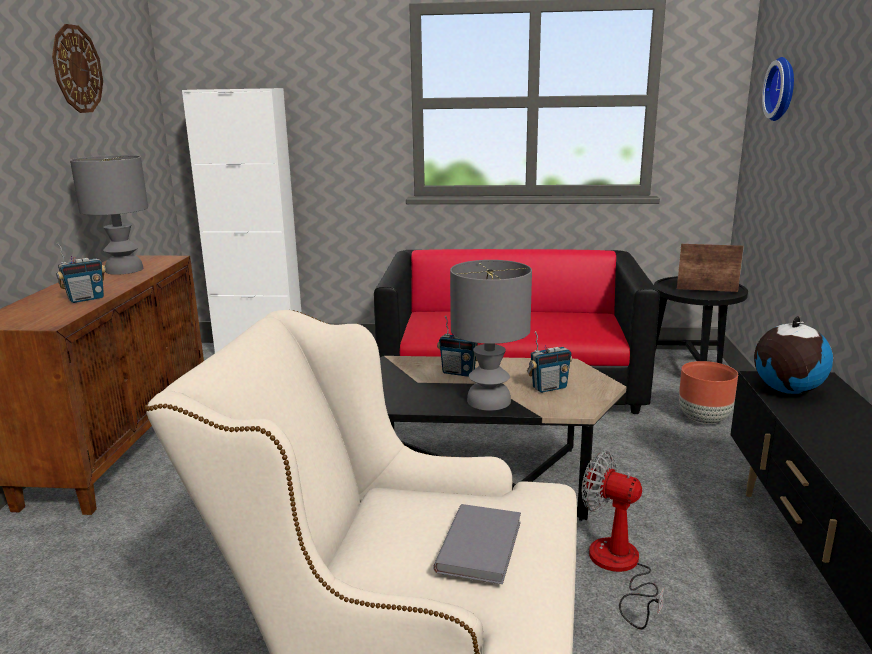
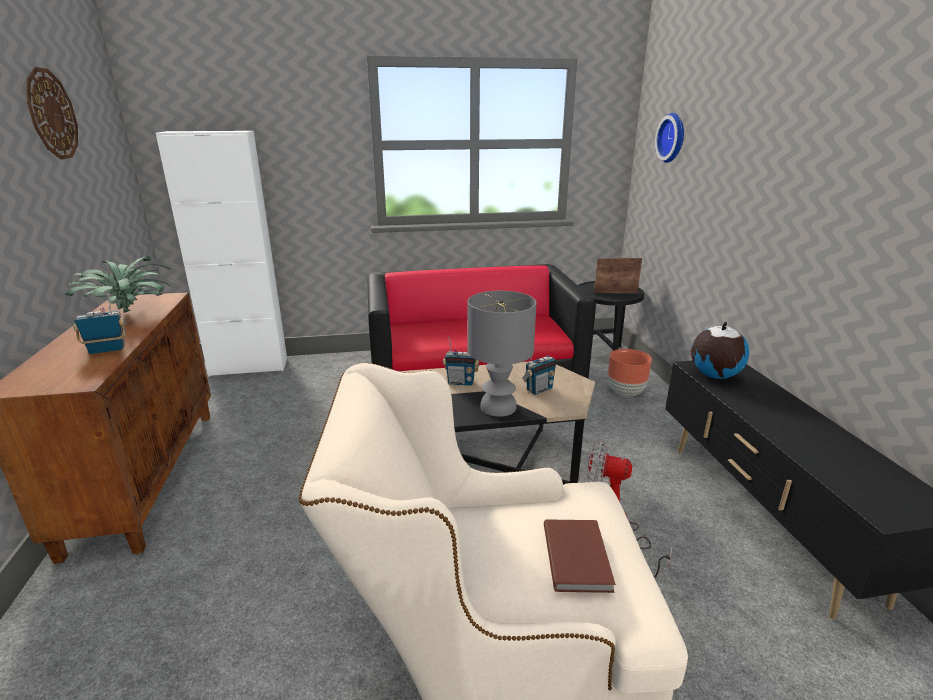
camera: 15 degrees left, 5 degrees up
radio [56,243,106,303] -> radio turned 150 degrees counterclockwise [73,294,126,354]
grey table lamp [70,155,148,275] -> potted plant [64,256,170,313]
grey book [434,504,521,584] -> brown book [544,519,616,593]

